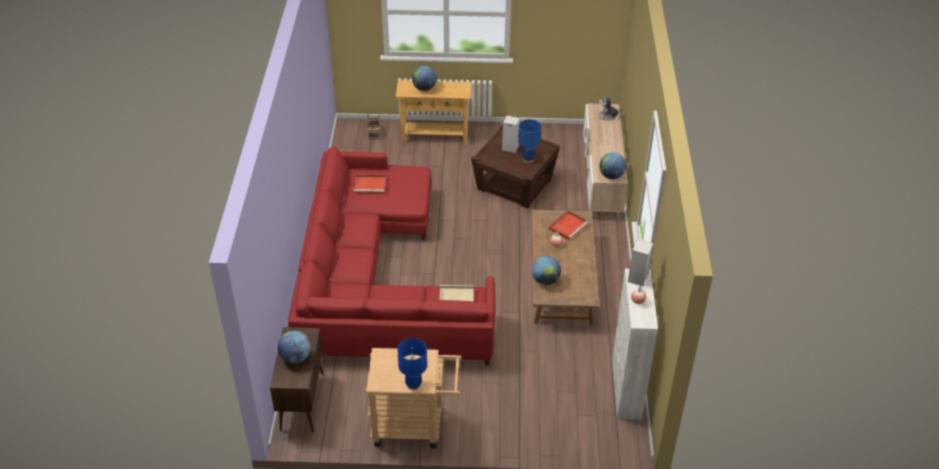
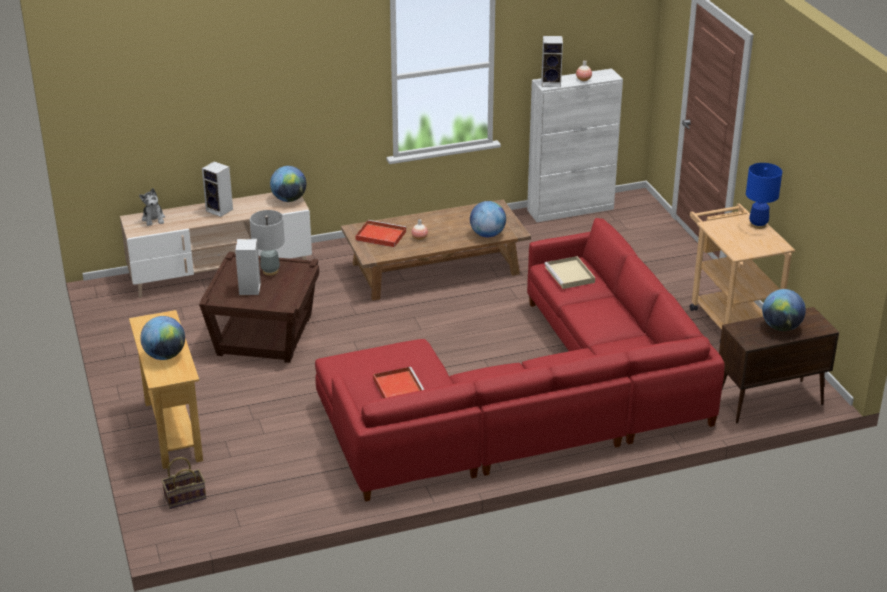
camera: 110 degrees left, 10 degrees down
blue table lamp [518,119,541,163] -> grey table lamp [250,210,285,276]
none -> speaker [202,161,233,217]

